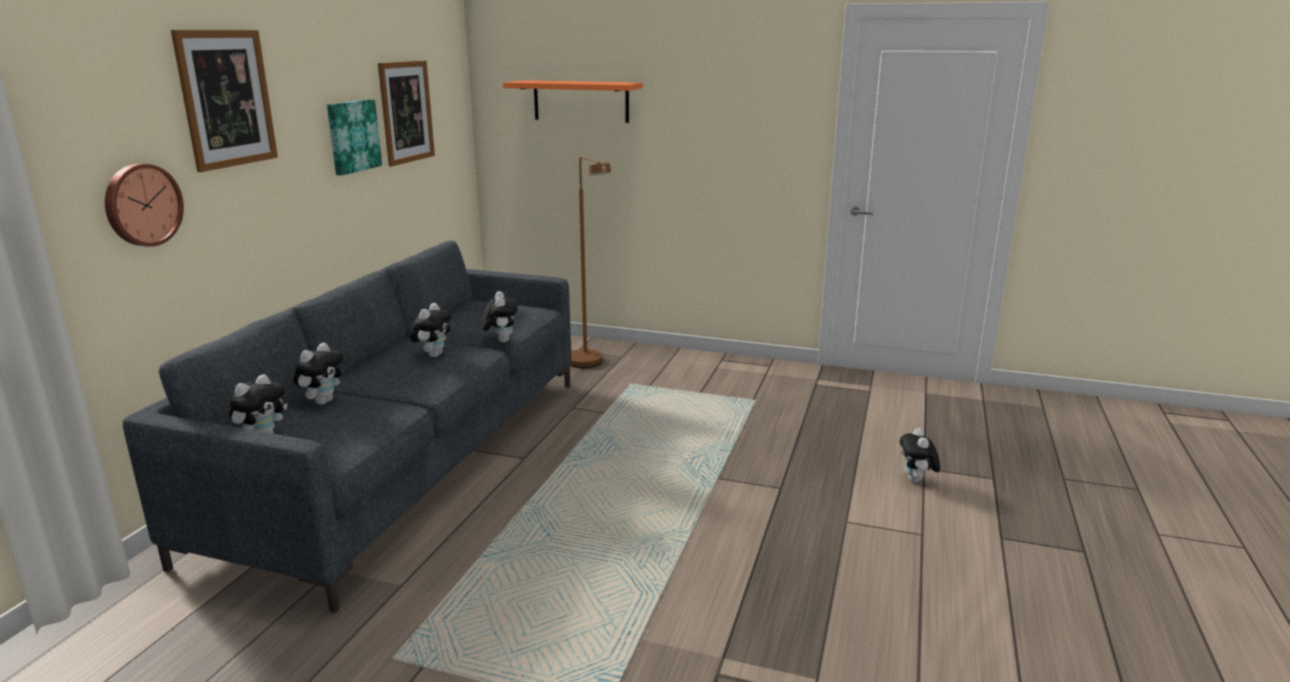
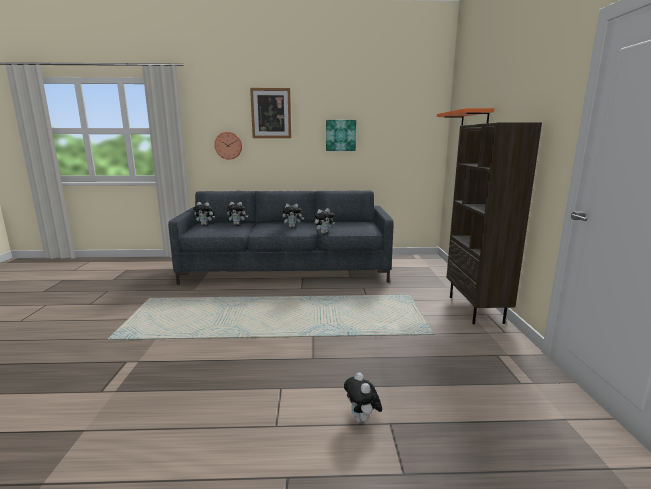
camera: 70 degrees right, 5 degrees down
picture [378,61,435,166] -> none
brown floor lamp [570,156,611,368] -> none
plush toy [899,428,940,483] -> plush toy turned 90 degrees counterclockwise [344,372,382,423]
none -> brown bookcase [446,122,542,324]

